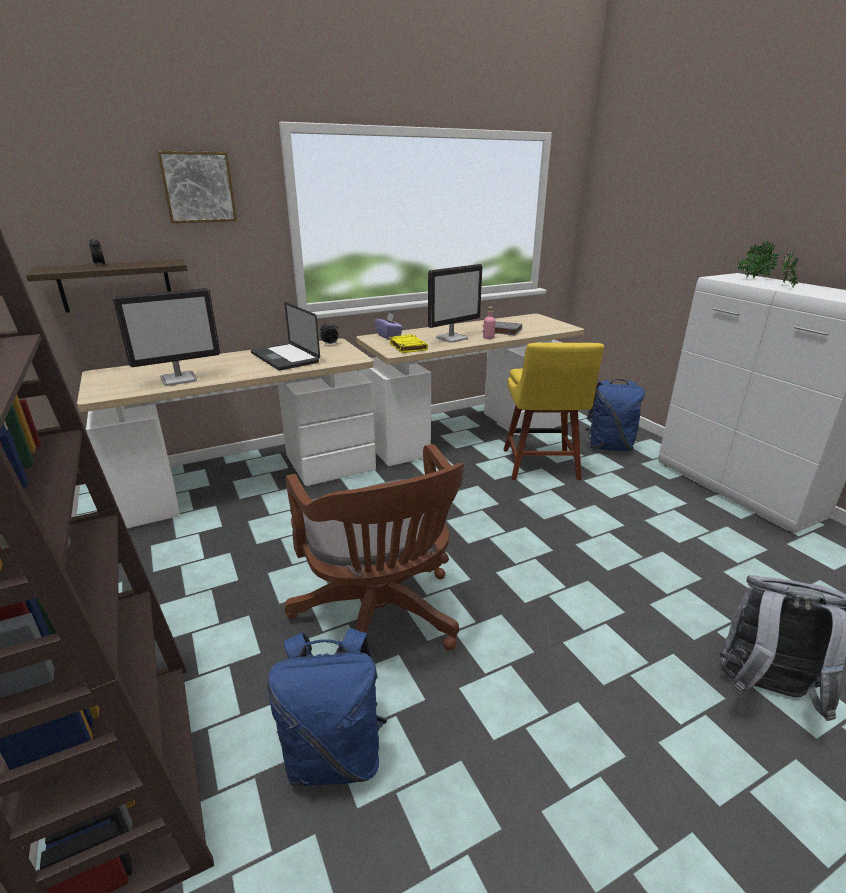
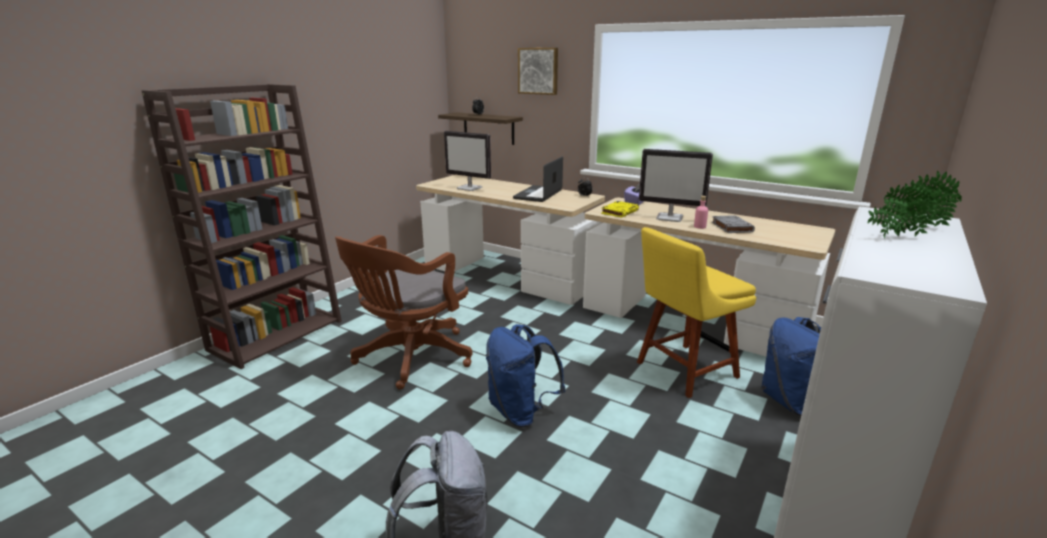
camera: 60 degrees right, 5 degrees down
blue backpack [267,628,387,787] -> blue backpack moved to [486,324,566,427]

